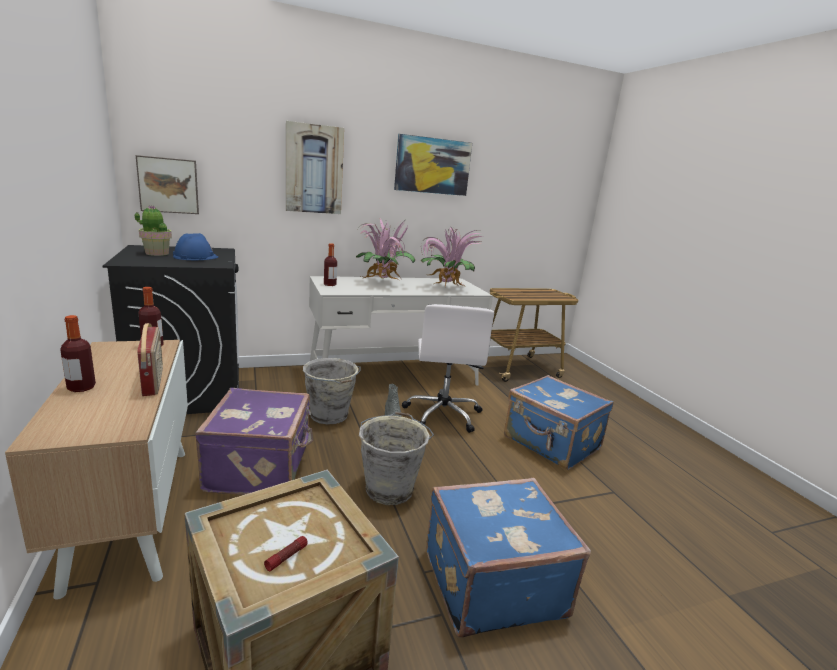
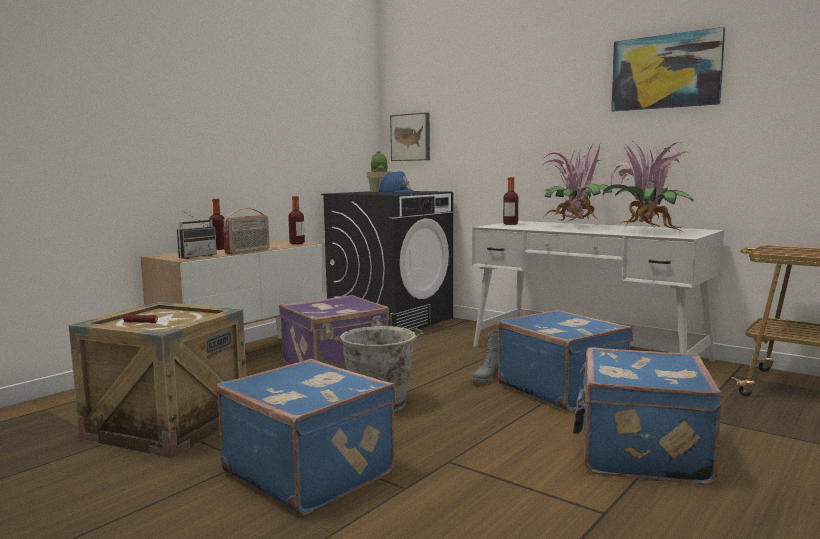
camera: 60 degrees right, 10 degrees down
picture [286,121,344,214] -> none
grey bucket [303,358,361,425] -> none
white office chair [402,304,494,433] -> blue suitcase [498,310,633,411]
none -> radio [177,211,217,259]

